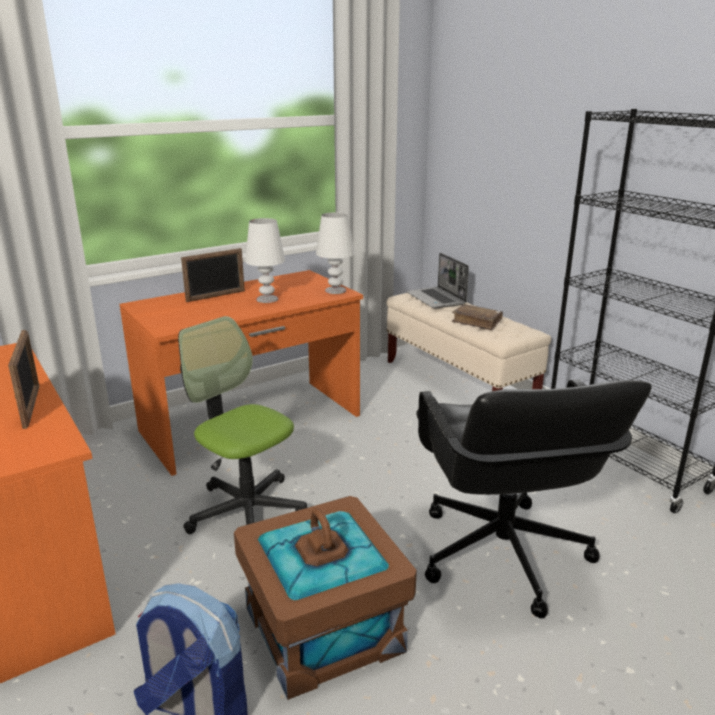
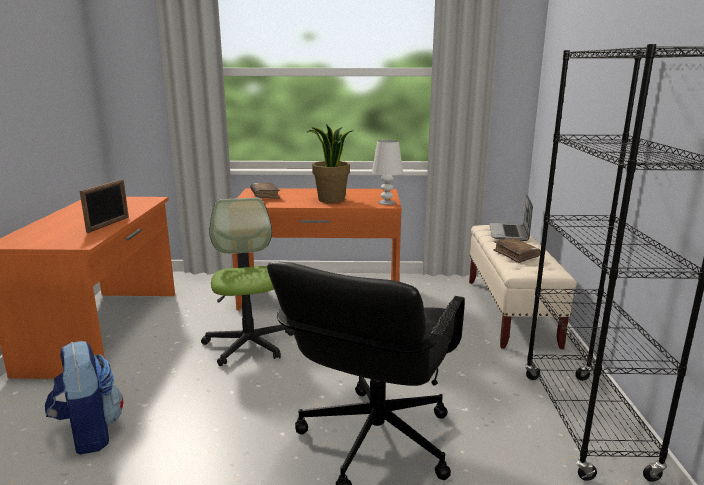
camera: 35 degrees right, 5 degrees down
picture frame [181,248,245,302] -> none
brown storage box [234,496,417,700] -> none
white table lamp [245,218,285,303] -> potted plant [306,124,354,203]
none -> brown book [251,183,280,199]

